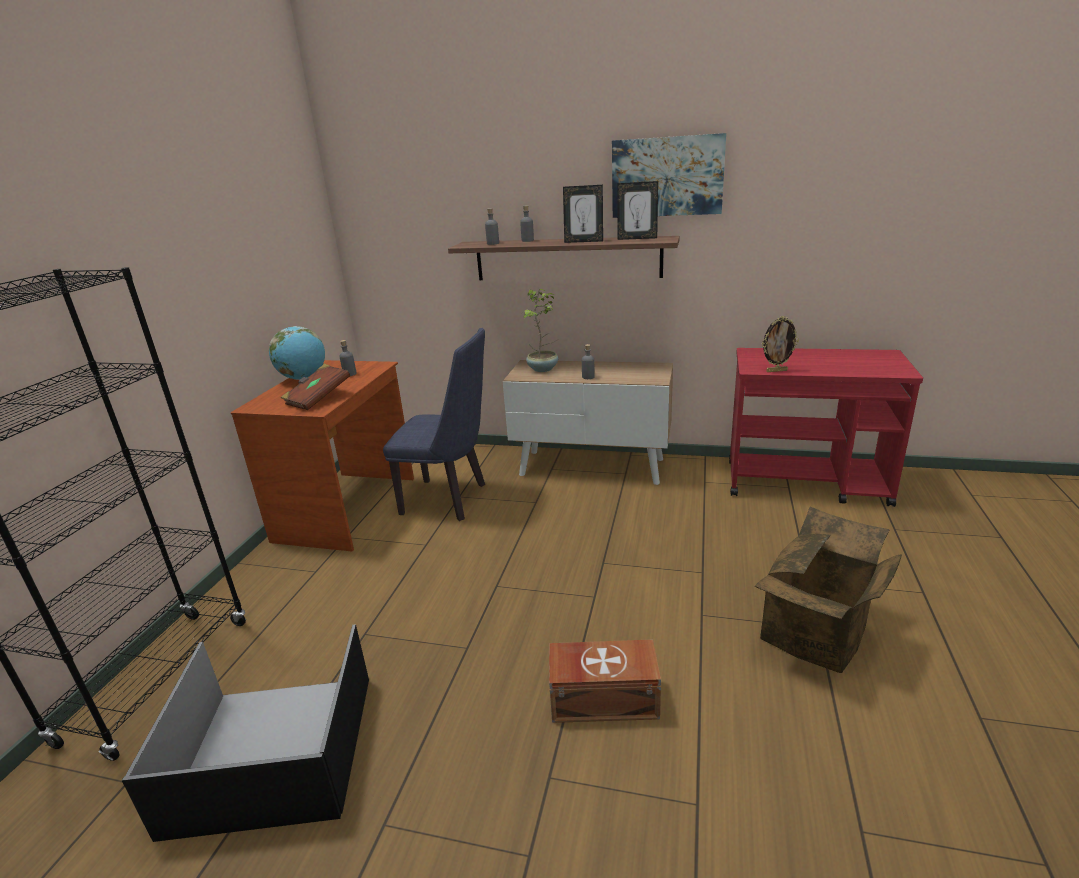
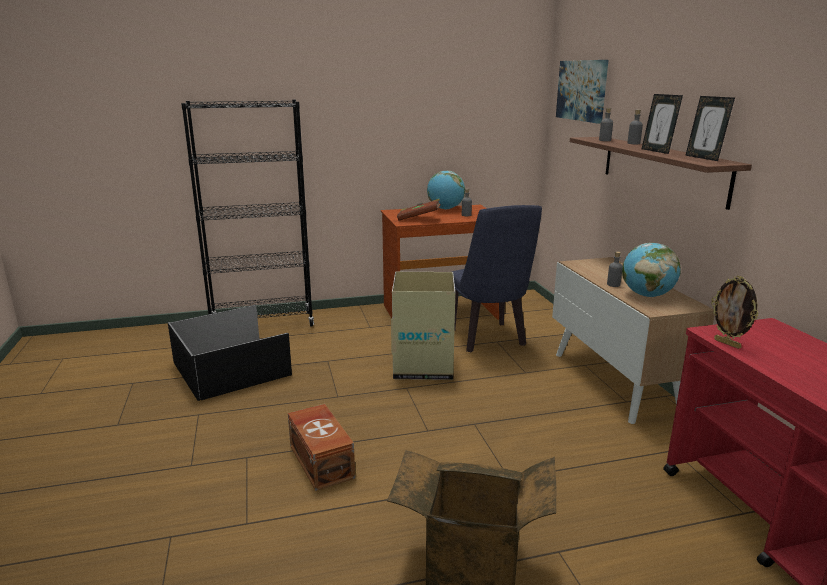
camera: 60 degrees right, 5 degrees down
potted plant [524,289,558,372] -> none
picture [612,133,726,218] -> picture moved to [556,60,608,123]
none -> cardboard box [391,272,455,380]
none -> globe [622,243,681,297]

